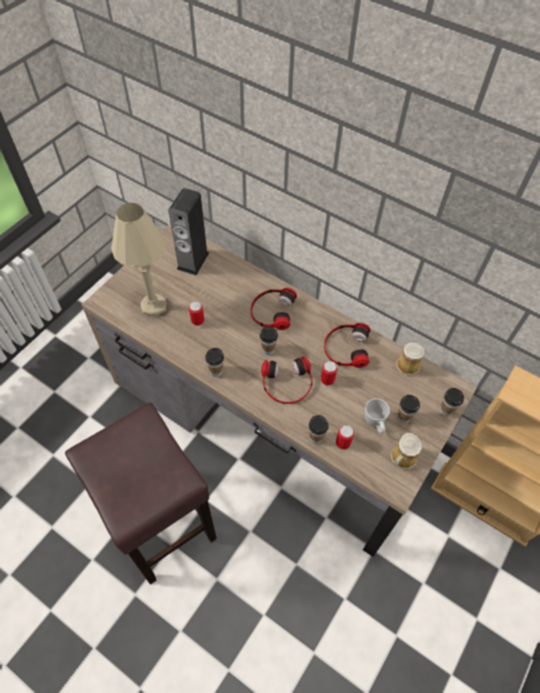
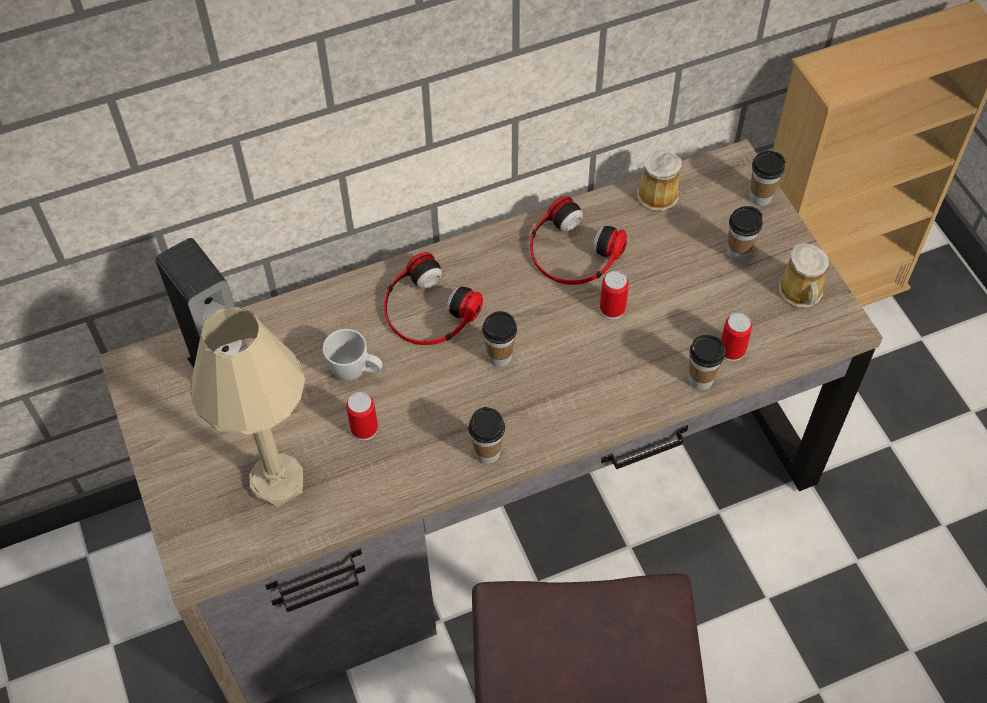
camera: 55 degrees left, 0 degrees up
headphones [261,356,313,404] -> none
white mug [365,399,390,433] -> white mug moved to [323,329,383,381]

